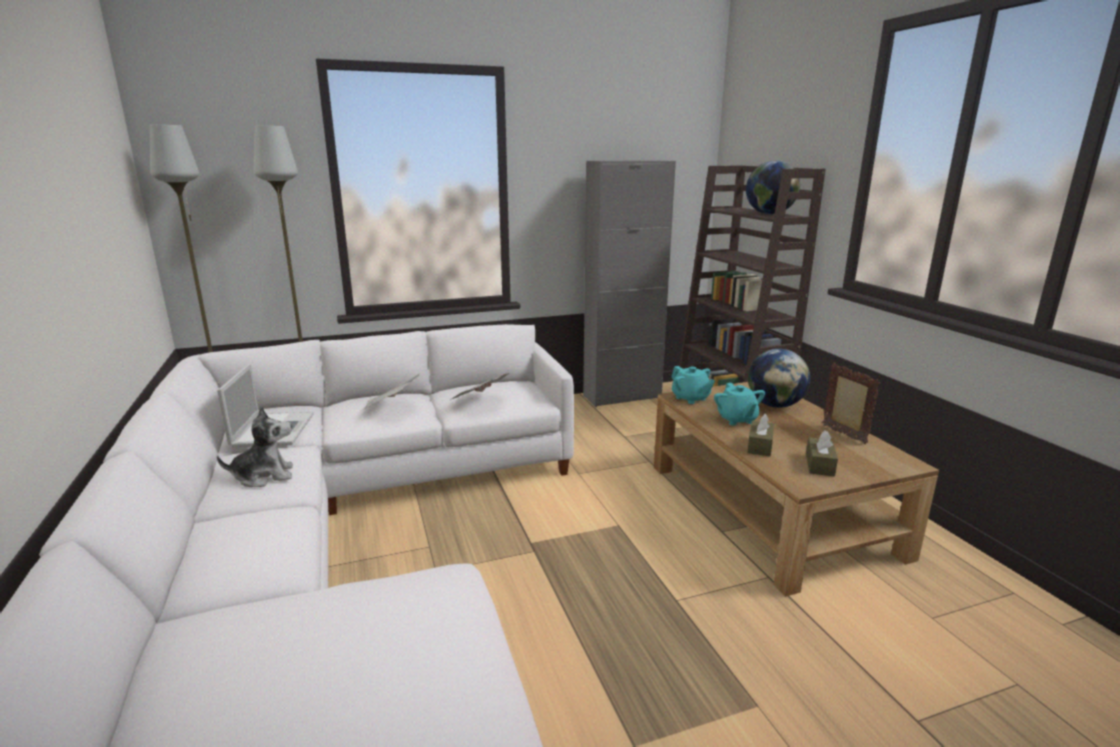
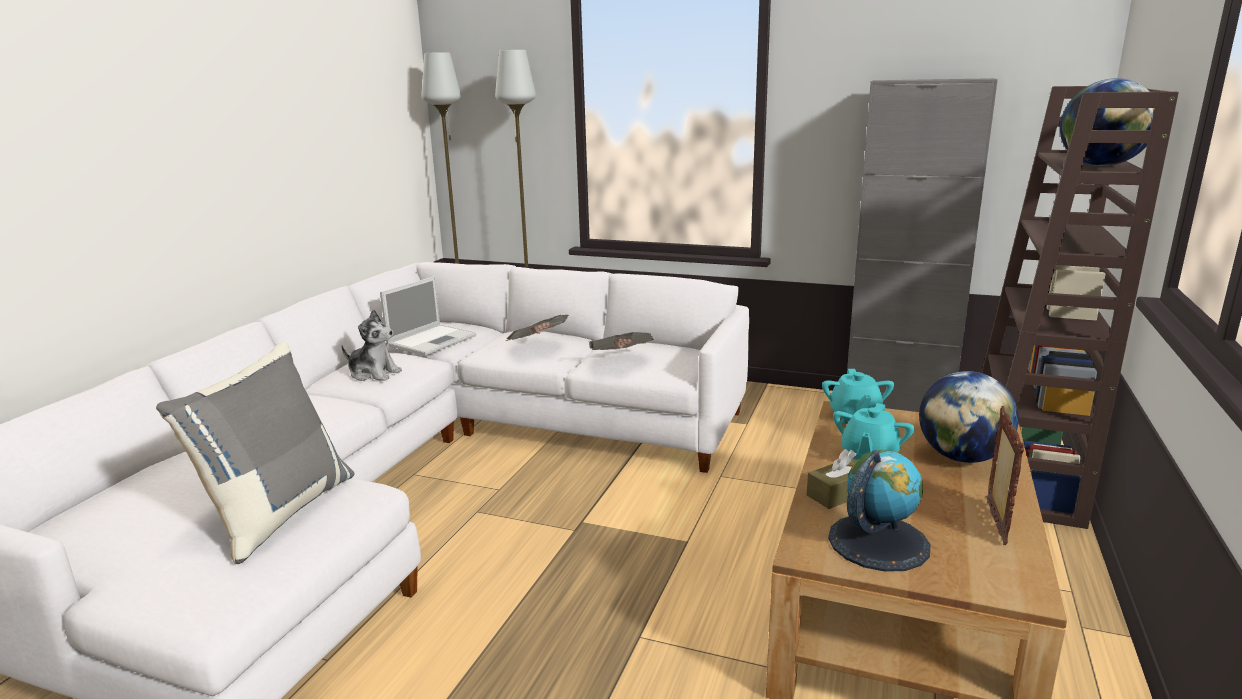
camera: 40 degrees right, 0 degrees up
brown tissue box [806,431,838,477] -> globe [828,450,930,572]
none -> grey pillow [156,342,355,564]

